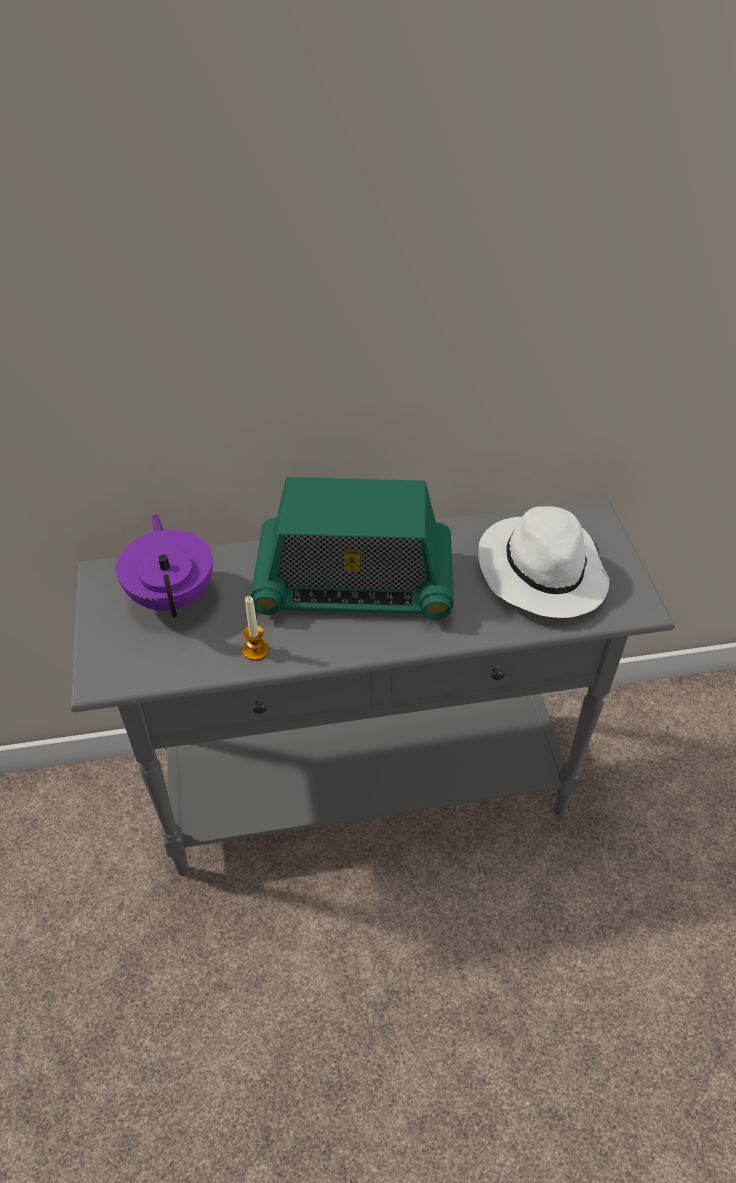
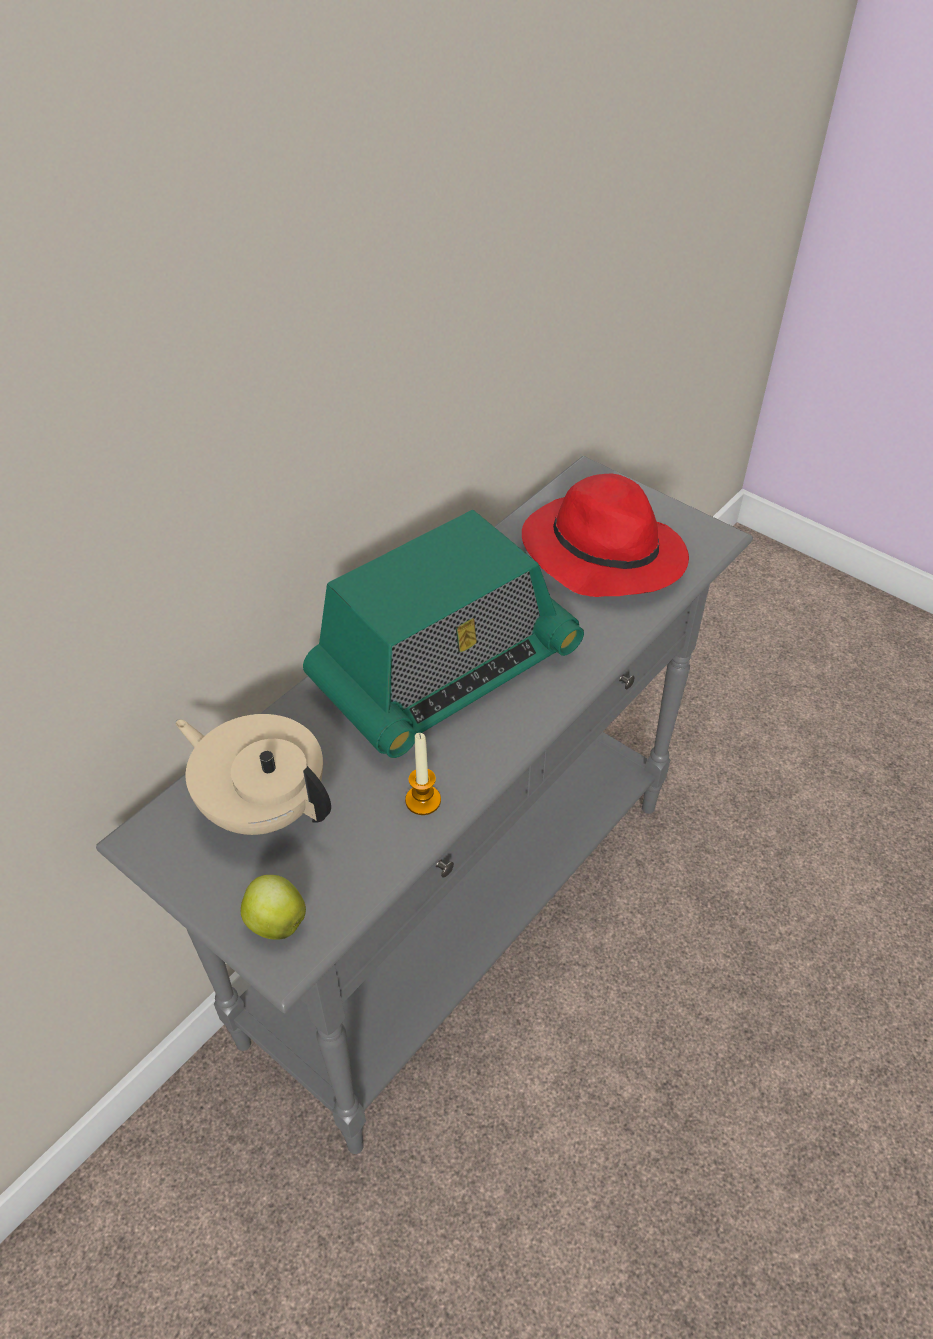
camera: 40 degrees left, 0 degrees up
purple teapot [116,514,213,618] -> beige teapot [175,714,331,835]
white hat [478,506,610,618] -> red hat [522,474,689,597]
none -> apple [241,875,306,940]

